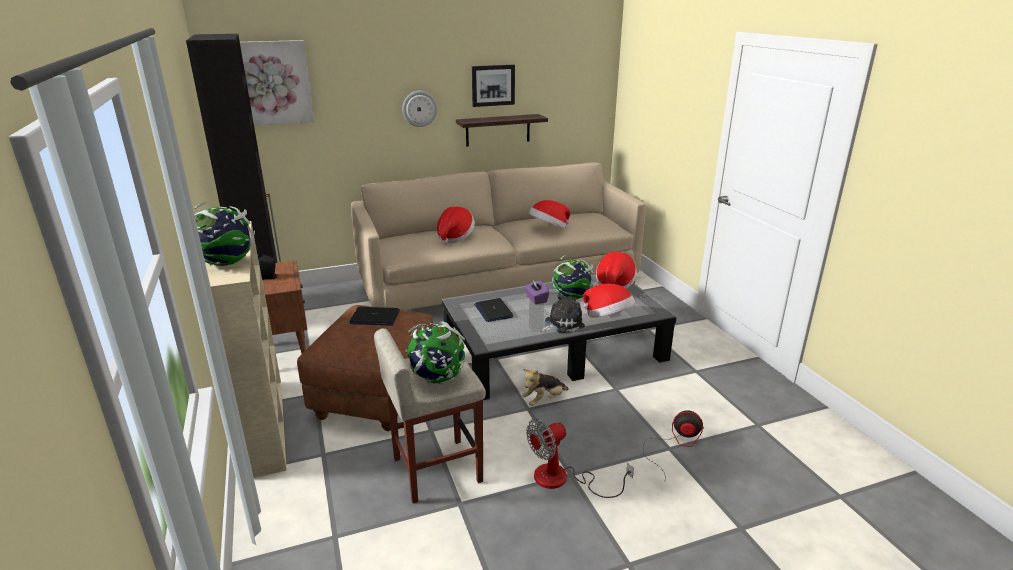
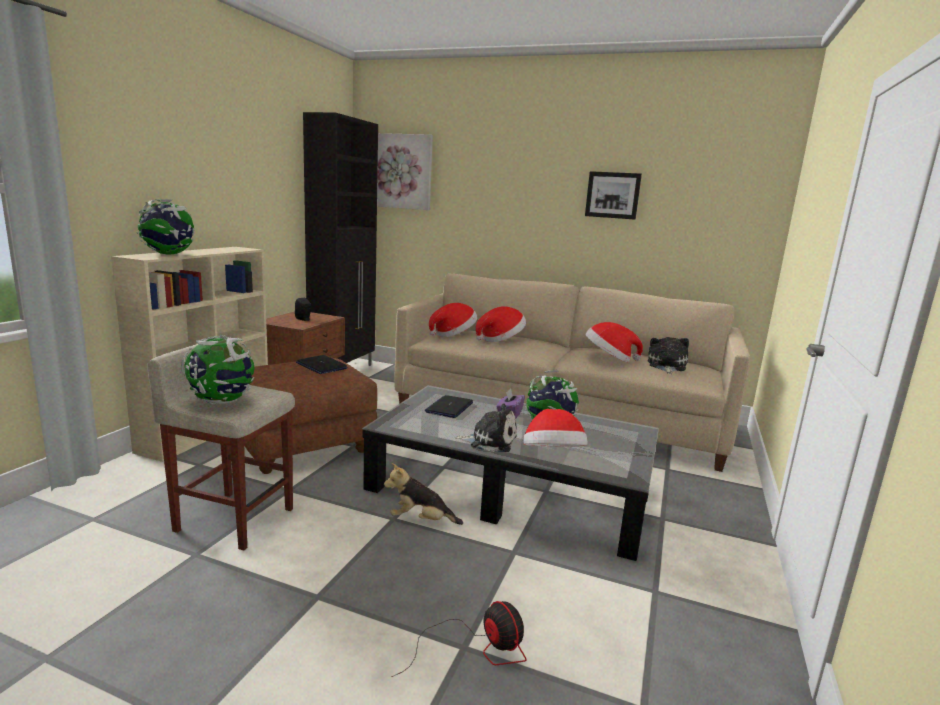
camera: 40 degrees right, 10 degrees down
wall clock [402,91,438,127] -> none
shelf [456,114,548,146] -> none
fan [526,419,634,498] -> none
hat [596,252,637,289] -> hat moved to [429,303,477,337]
none -> plush toy [648,337,689,374]

